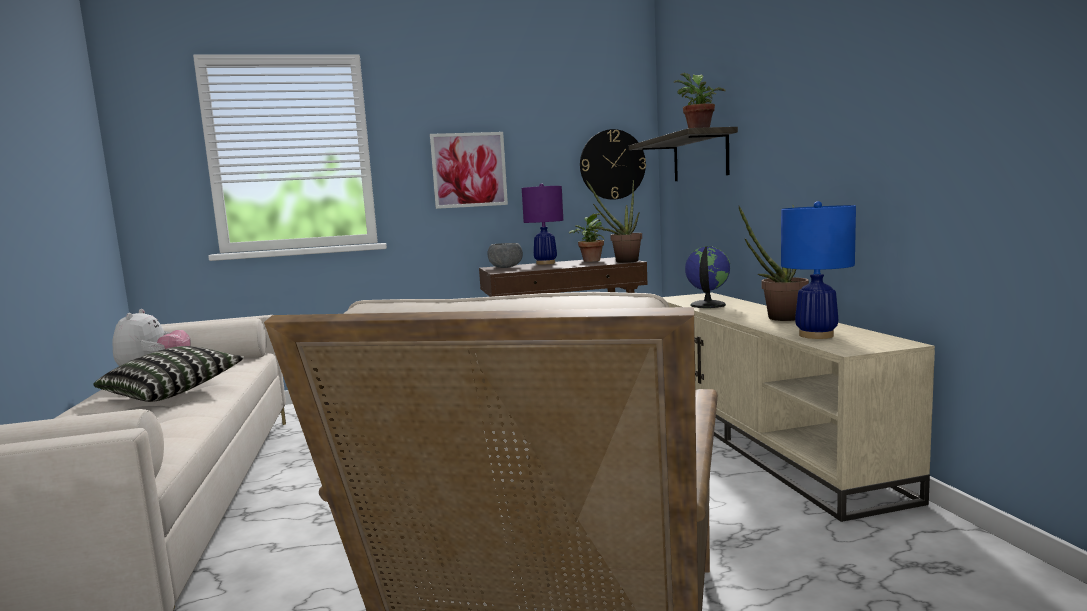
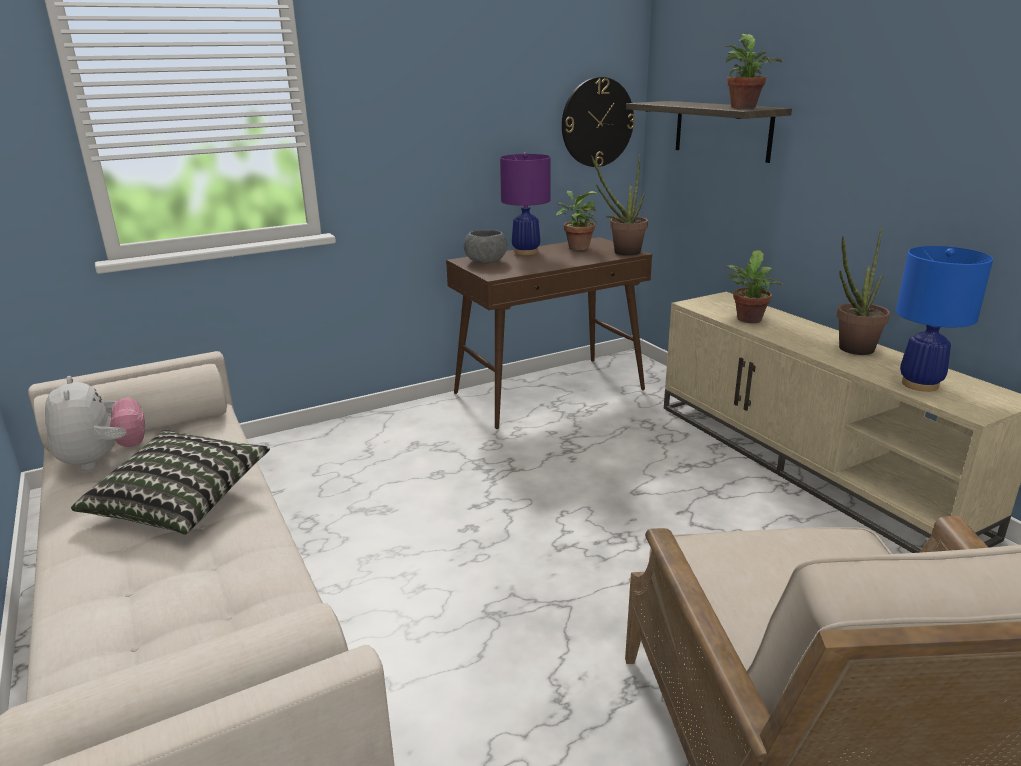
camera: 15 degrees left, 15 degrees up
picture [430,132,508,209] -> none
globe [685,246,730,308] -> potted plant [724,250,785,323]

